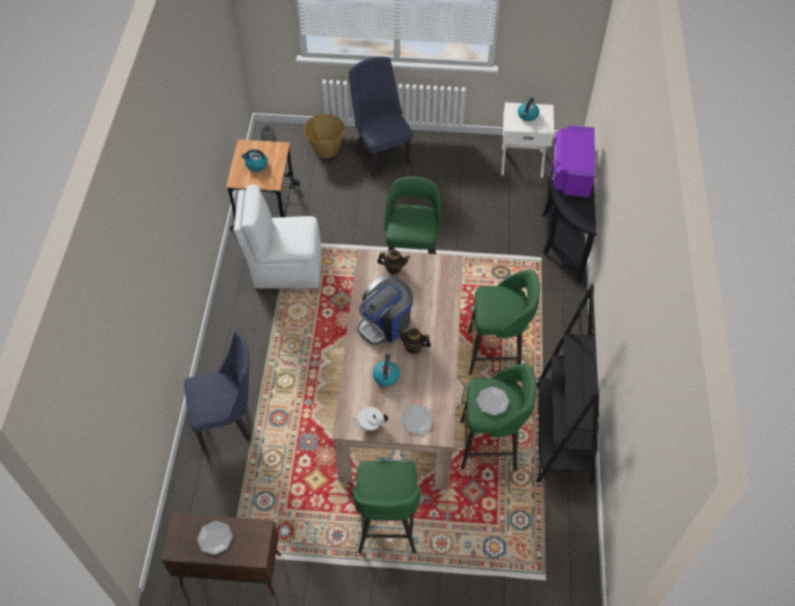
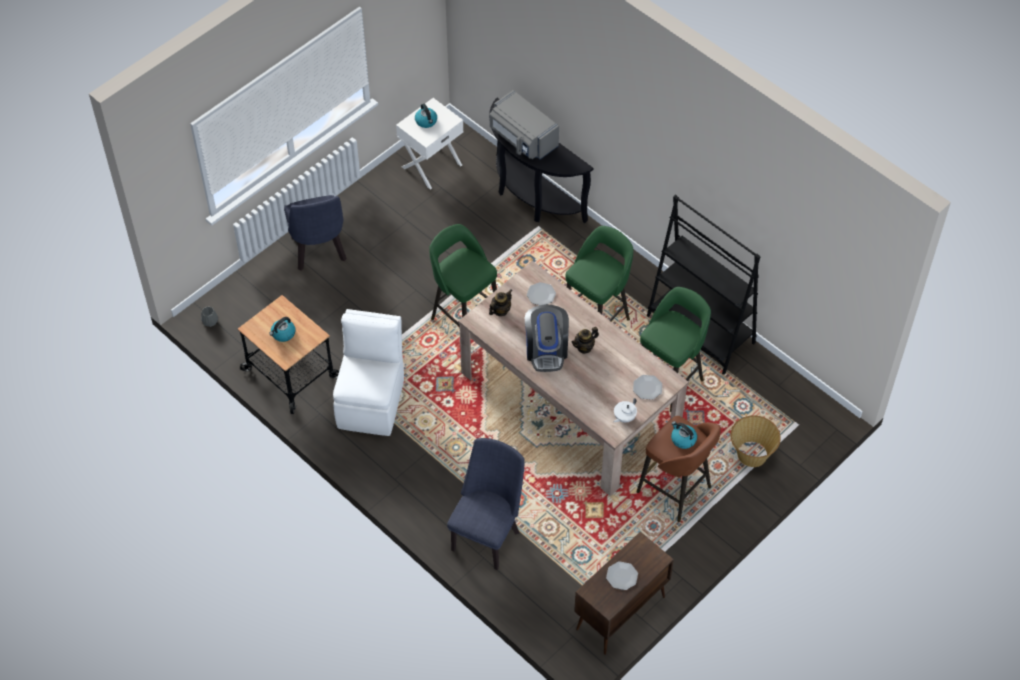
camera: 50 degrees left, 0 degrees up
white chair [234,184,321,288] -> white chair turned 150 degrees clockwise [333,309,404,436]
basket [304,114,345,158] -> basket moved to [730,415,781,467]
blue chair [349,57,413,178] -> blue chair turned 120 degrees counterclockwise [284,195,347,271]
green stool [353,461,421,554] -> brown stool [637,416,721,522]
kettle [373,354,400,386] -> kettle moved to [671,421,697,449]
plate [477,386,509,415] -> plate moved to [527,282,556,305]
purple microwave [549,125,595,198] -> grey microwave [490,90,559,160]

